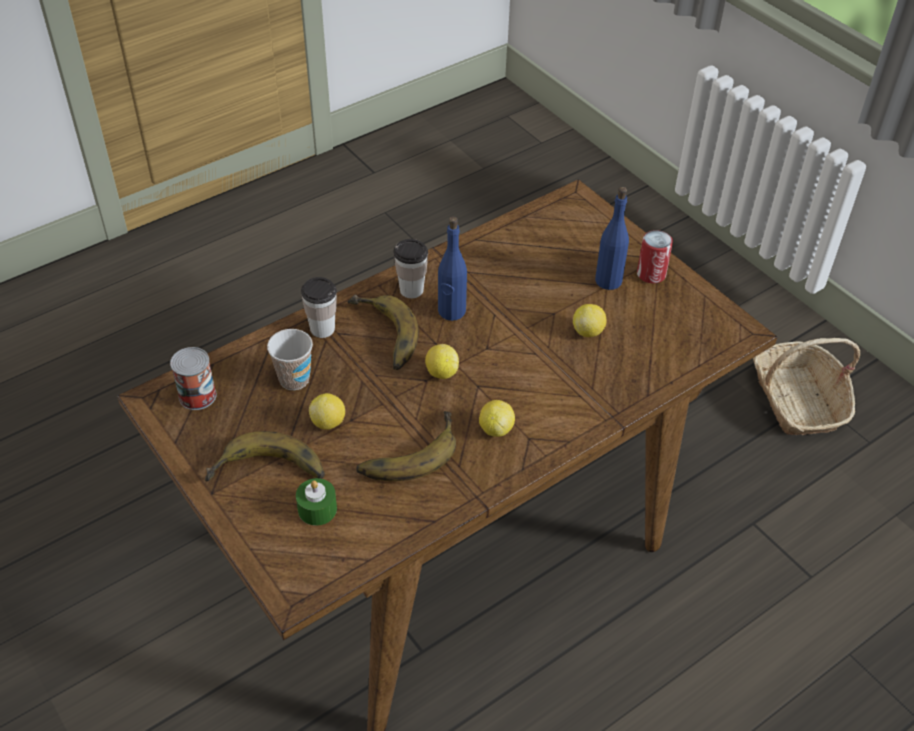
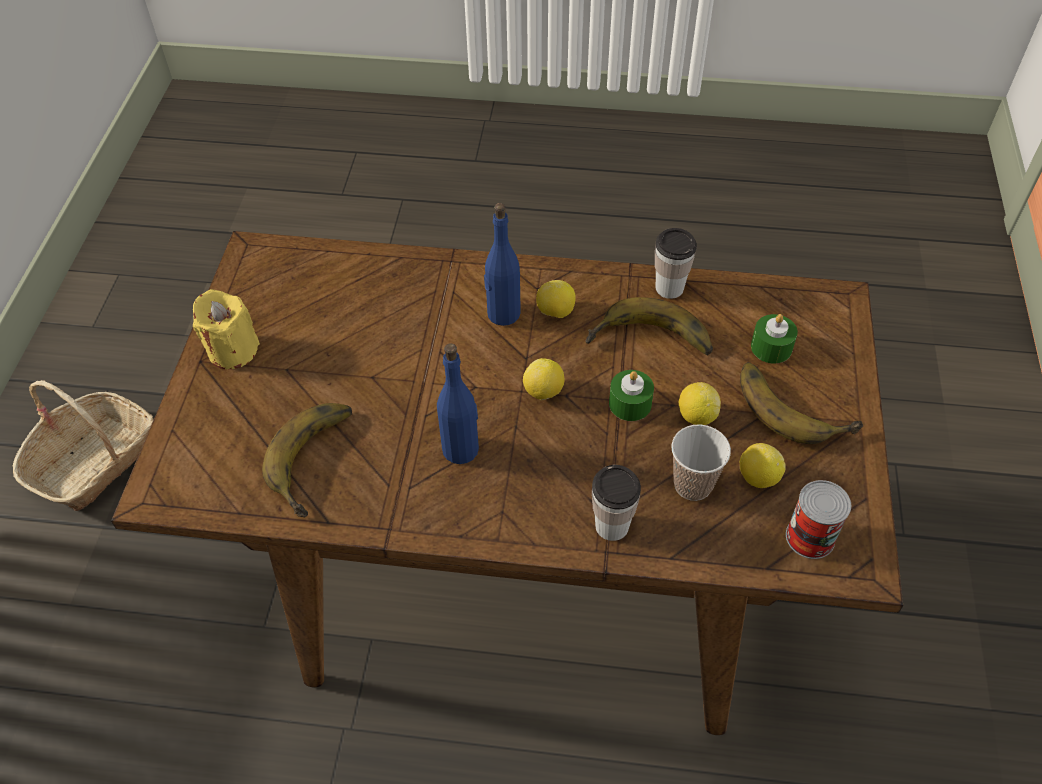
camera: 135 degrees left, 5 degrees up
banana [347,295,419,370] -> banana moved to [262,403,352,517]
cup [394,239,428,298] -> cup moved to [655,228,697,299]
lemon [573,304,607,337] -> lemon moved to [740,443,786,488]
blue bottle [595,187,629,290] -> blue bottle moved to [484,203,521,326]
can [637,230,673,283] -> yellow candle [193,289,260,369]
none -> green candle [609,370,654,421]

